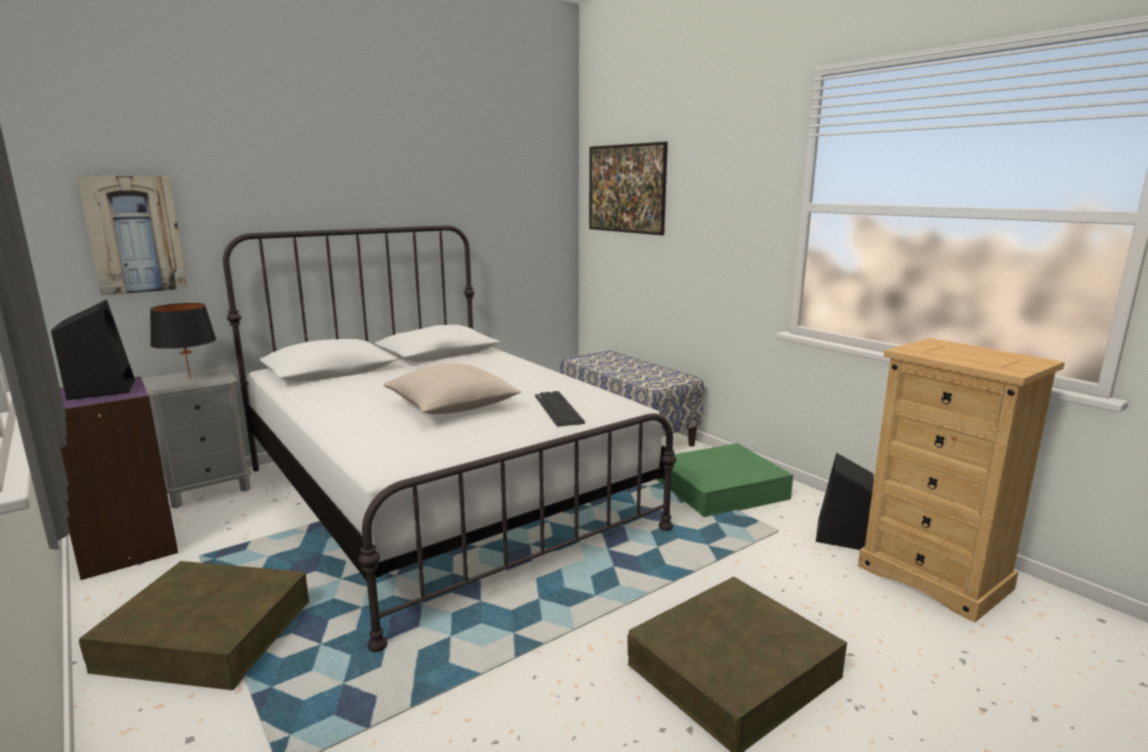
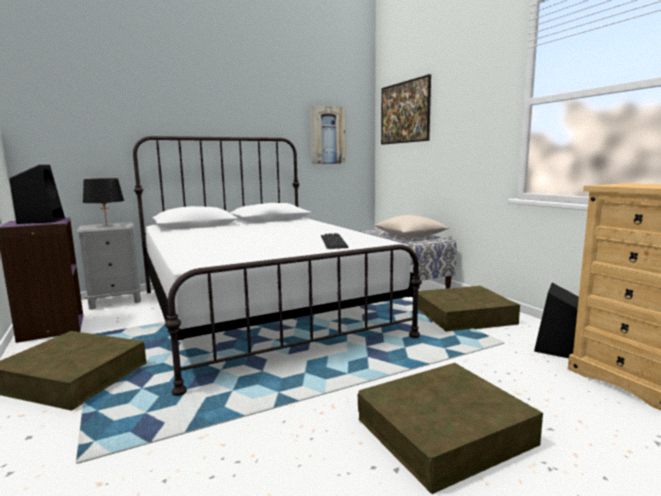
camera: 10 degrees right, 5 degrees down
picture [77,176,188,296] -> picture moved to [310,106,346,164]
beige pillow [384,363,521,414] -> beige pillow moved to [375,215,449,237]
green storage box [656,443,793,517] -> brown storage box [418,286,520,332]

